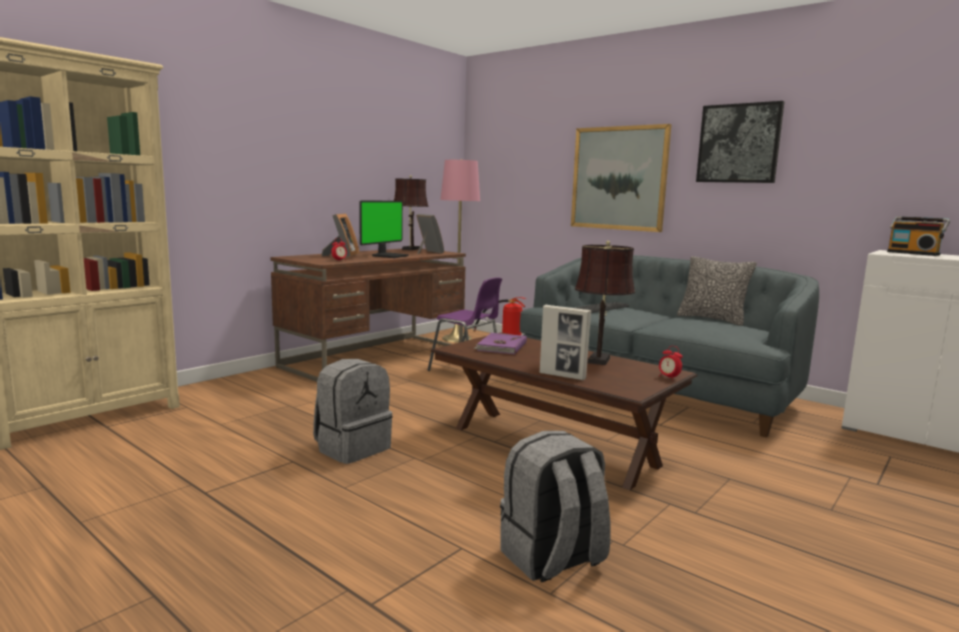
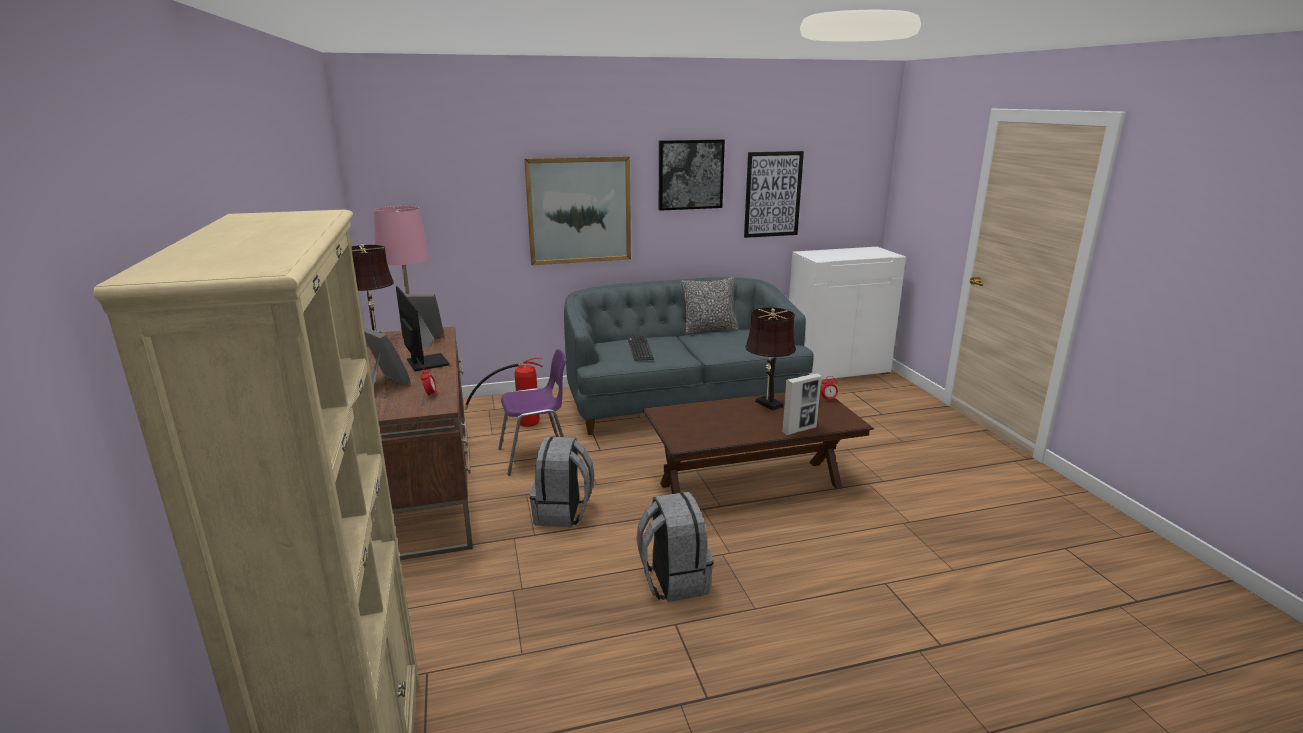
camera: 55 degrees left, 10 degrees up
purple book [474,333,527,355] -> none
grey backpack [500,431,611,582] -> grey backpack moved to [529,436,594,527]
radio [887,216,950,256] -> none
none -> picture [744,151,804,238]

